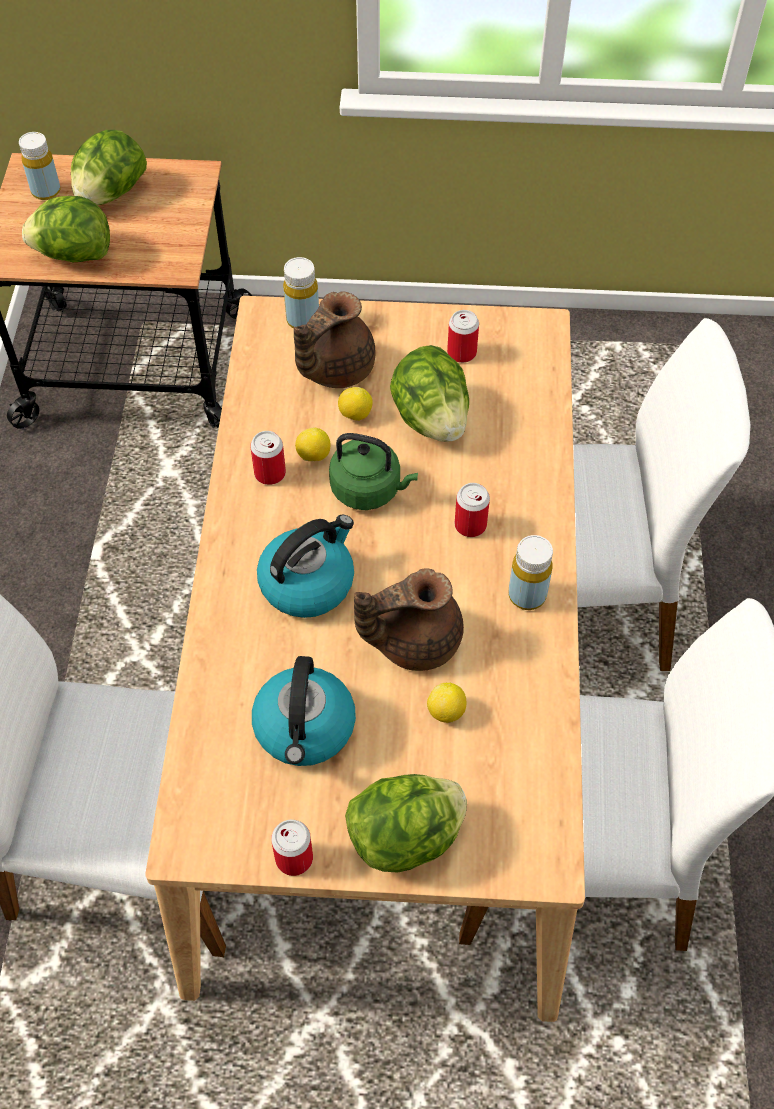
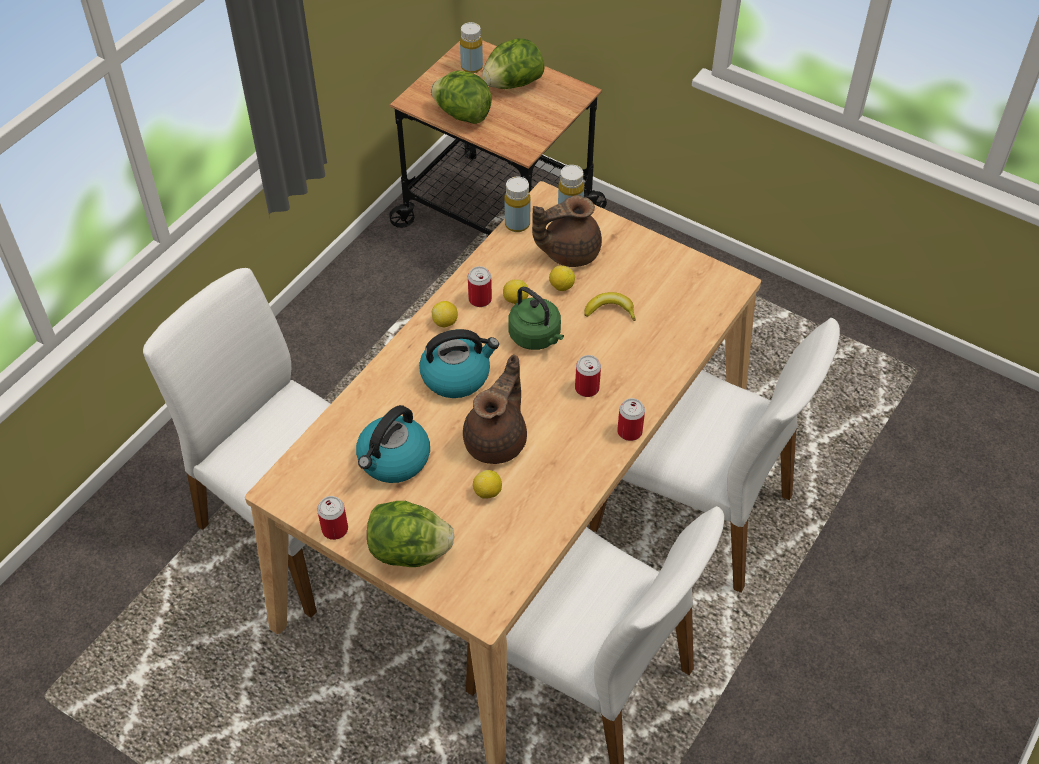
camera: 30 degrees right, 5 degrees down
brown teapot [354,568,464,671] -> brown teapot turned 105 degrees clockwise [463,354,527,464]
lettuce [390,345,469,442] -> banana [584,292,636,321]
can [447,310,479,363] -> can moved to [617,398,645,441]
yellow bottle [508,535,553,610] -> yellow bottle moved to [505,176,530,232]
none -> lemon [432,301,458,327]

